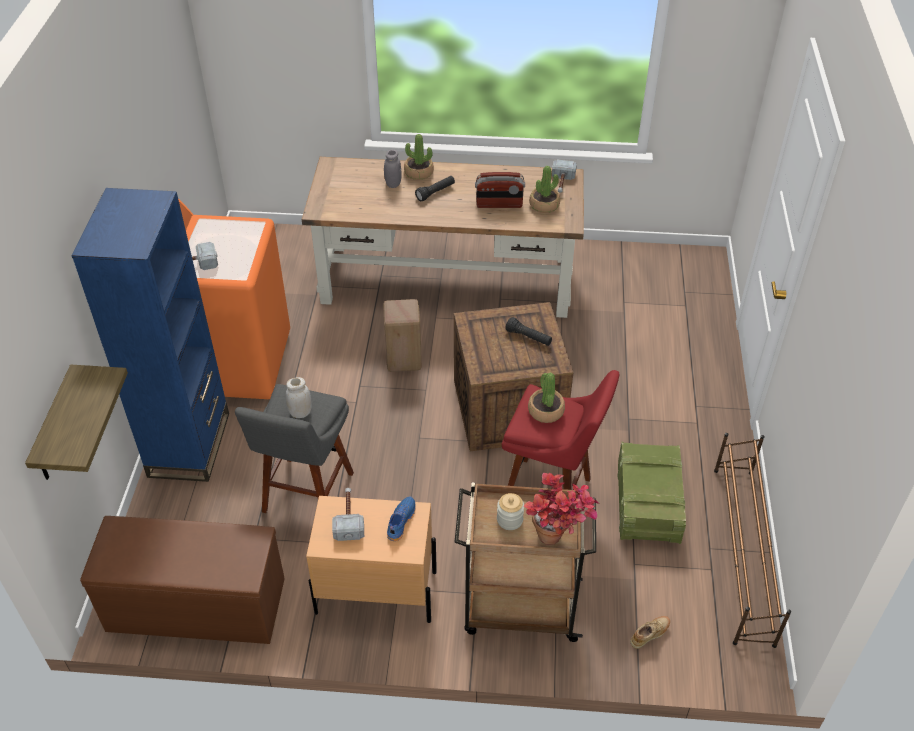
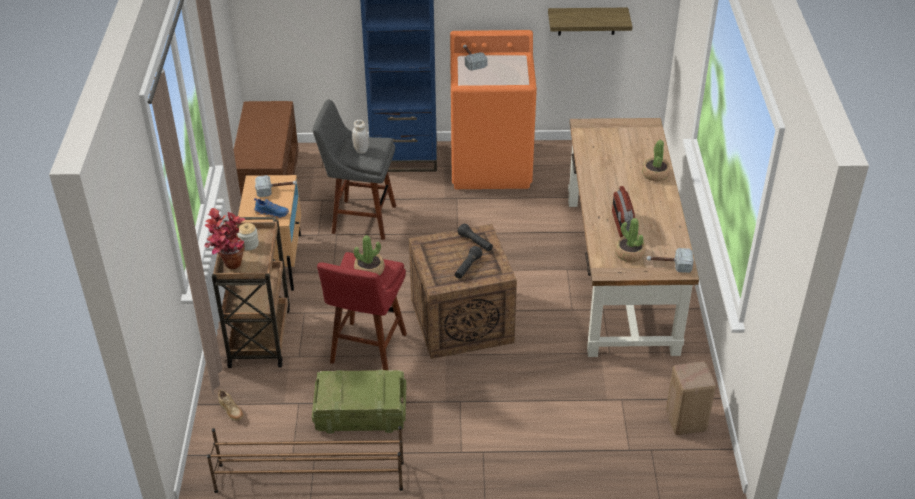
camera: 85 degrees right, 5 degrees down
shelf [25,365,128,480] -> shelf moved to [548,8,632,35]
beige stool [383,299,422,372] -> beige stool moved to [666,361,716,435]
grey jar [384,149,402,188] -> none
black flashlight [415,176,455,201] -> black flashlight moved to [457,224,493,251]

